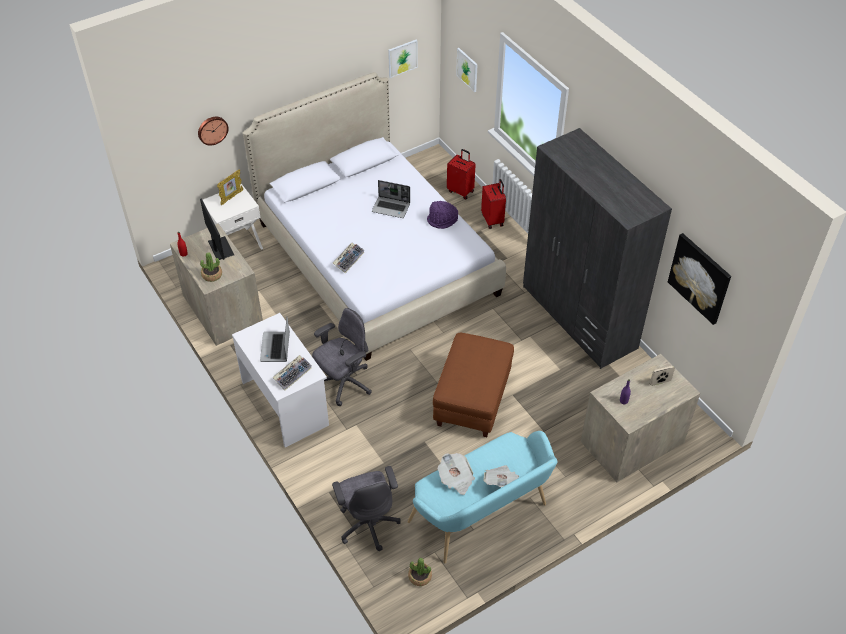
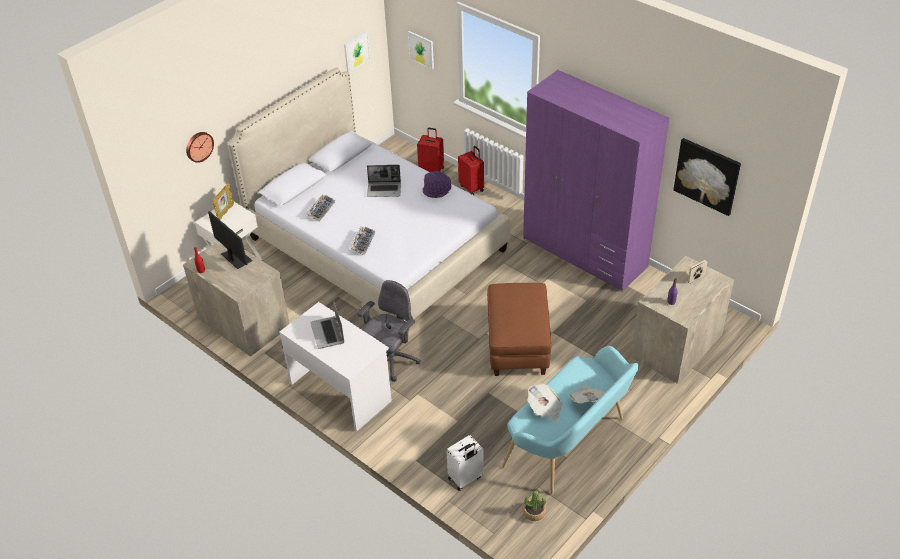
camera: 15 degrees left, 5 degrees down
potted plant [200,252,222,282] -> none
keyboard [272,355,312,390] -> keyboard moved to [306,195,335,222]
grey office chair [332,466,401,551] -> white suitcase [447,435,484,491]
grey wardrobe [523,128,672,369] -> purple wardrobe [523,70,670,291]

